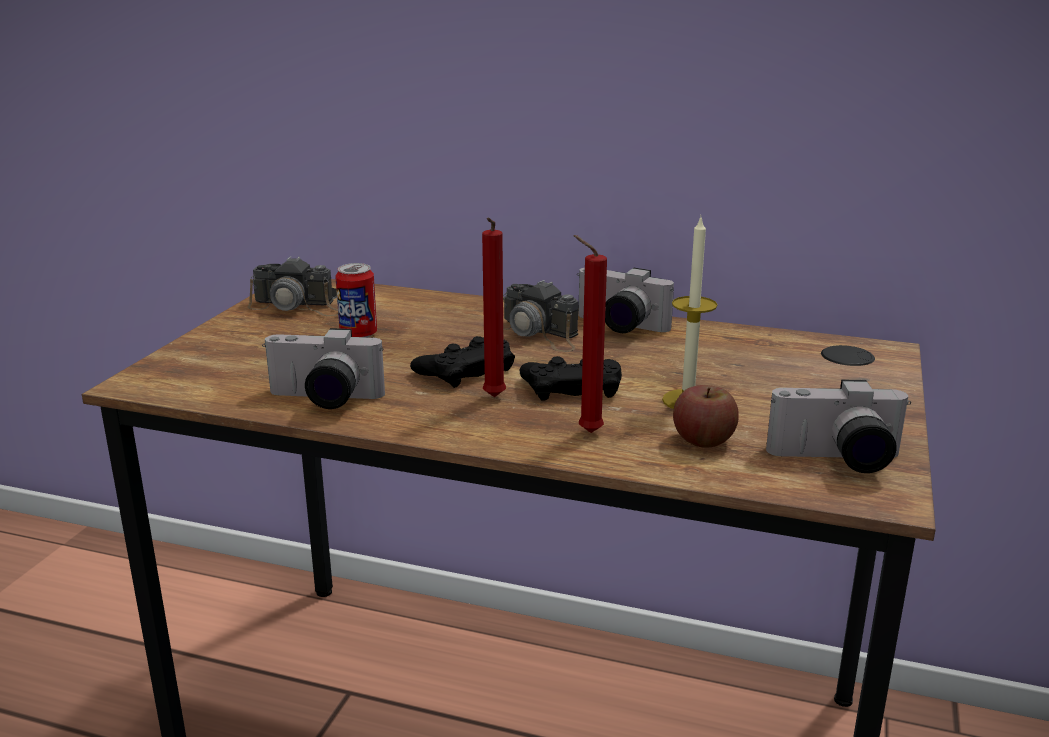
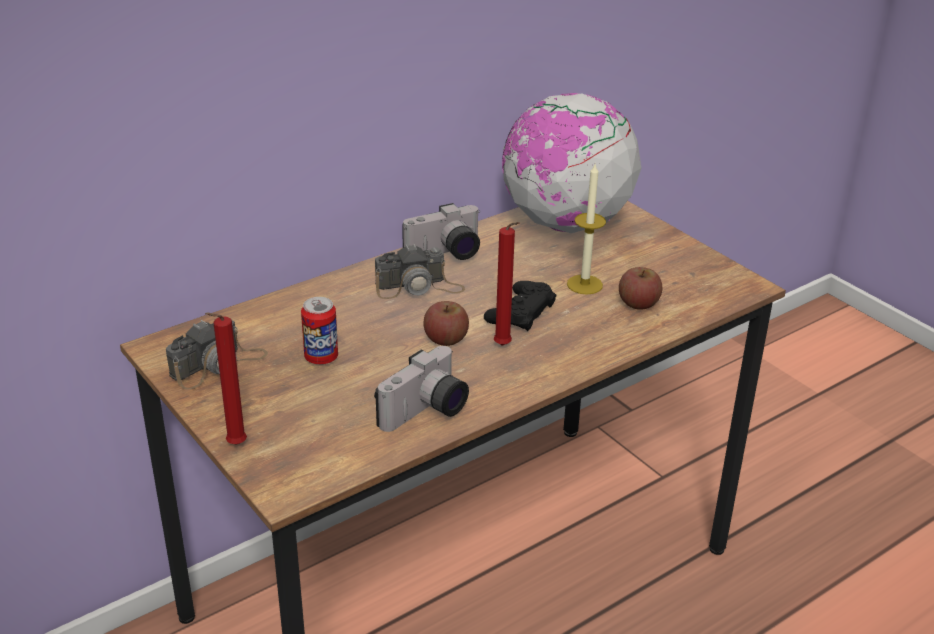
camera: 55 degrees left, 10 degrees up
black game controller [410,336,515,388] -> apple [423,301,469,346]
red candle [573,235,607,433] -> red candle moved to [205,312,247,444]
camera [766,380,911,473] -> none
none -> globe [502,93,641,233]

